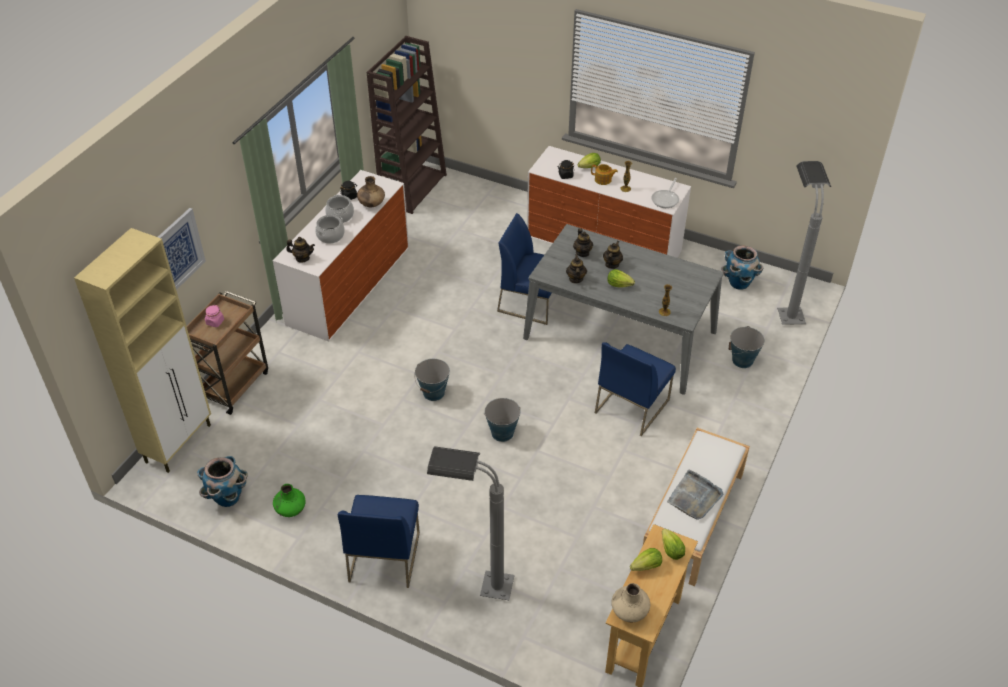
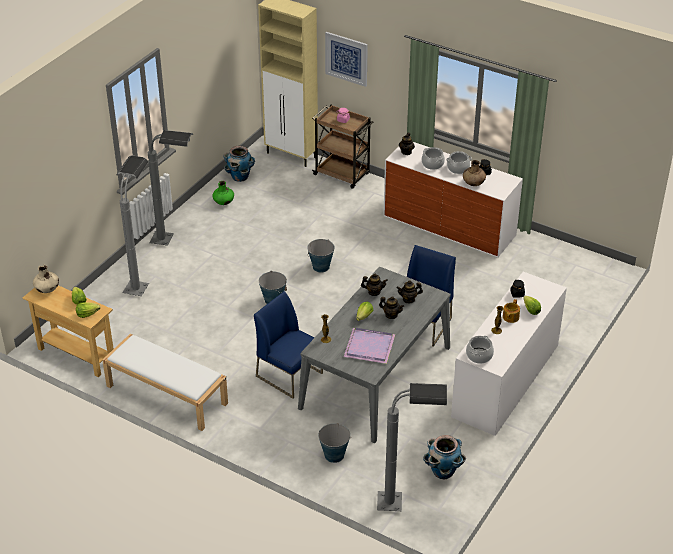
camera: 95 degrees right, 5 degrees down
blue chair [338,495,420,588] -> grey floor lamp [148,130,193,245]
brown bookcase [367,36,447,214] -> none
frying pan [651,178,679,208] -> cooking pot [466,336,494,364]
grey tray [667,469,724,520] -> none
none -> purple tray [344,328,395,364]

